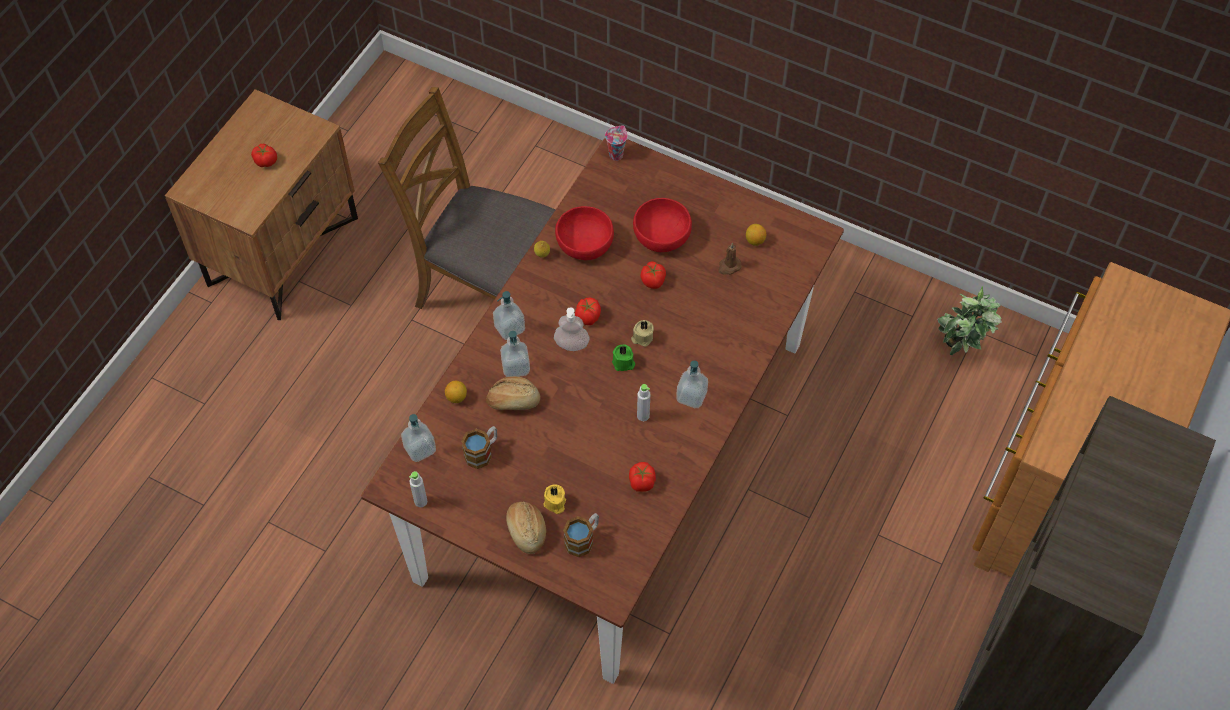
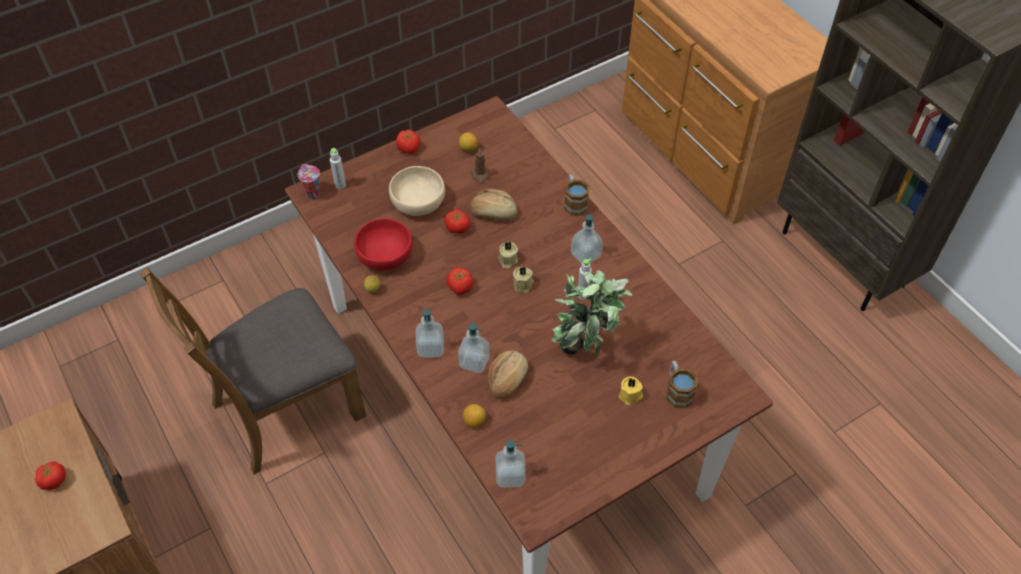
camera: 60 degrees left, 5 degrees down
grey bottle [409,471,427,507] -> grey bottle moved to [330,148,346,189]
mug [461,426,497,469] -> mug moved to [564,174,589,216]
bread [506,501,546,554] -> bread moved to [469,189,518,220]
soap dispenser [554,307,589,351] -> none
green candle [612,344,635,371] -> beige candle [513,266,534,293]
tomato [629,462,656,492] -> tomato moved to [396,129,421,154]
red bowl [633,198,692,252] -> beige bowl [389,166,445,216]
potted plant [937,286,1002,355] -> potted plant moved to [551,270,633,356]

